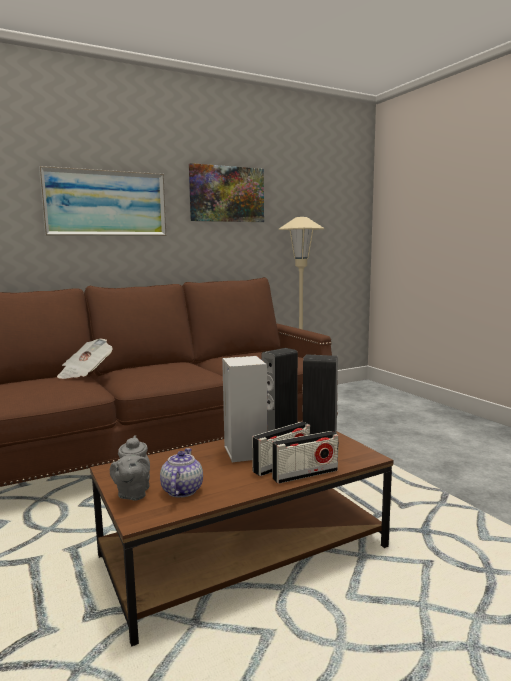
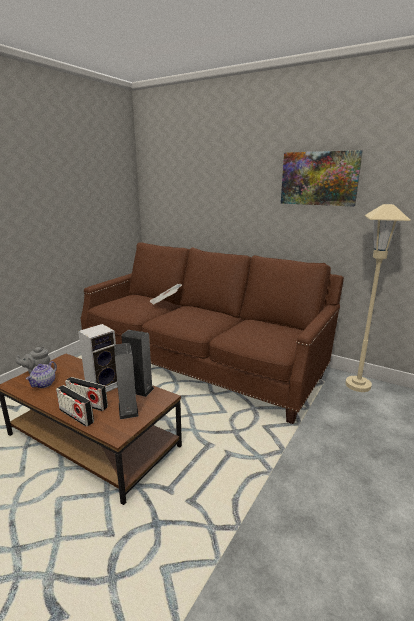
camera: 60 degrees right, 10 degrees up
picture [39,166,166,236] -> none
teapot [160,448,203,498] -> teapot turned 135 degrees clockwise [26,361,57,388]

